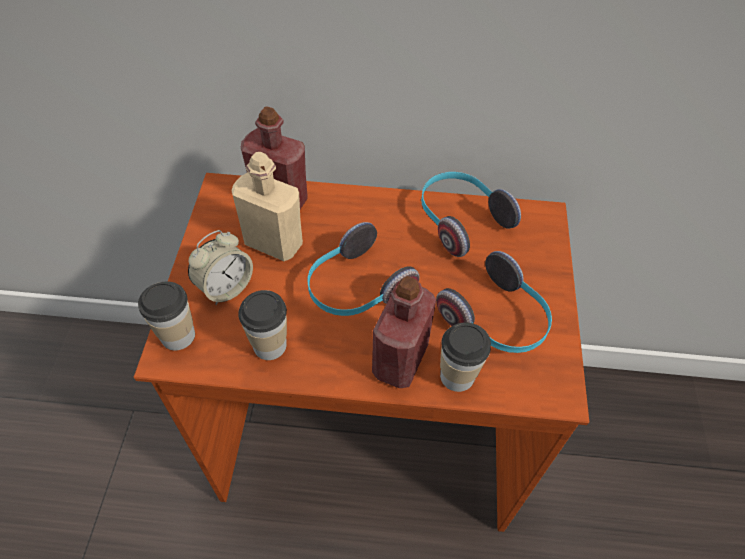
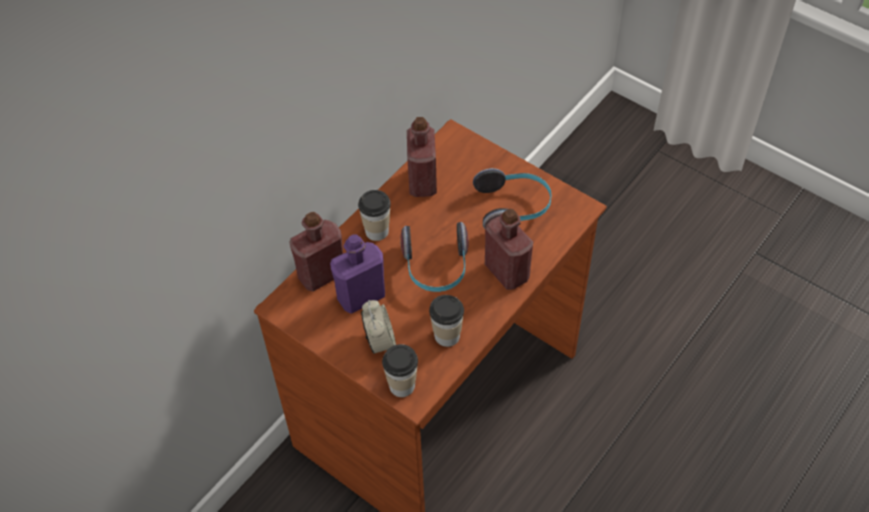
camera: 55 degrees left, 0 degrees up
beige bottle [232,152,303,261] -> purple bottle [330,235,385,314]
headphones [421,172,521,257] -> red bottle [407,117,437,197]
cup [440,322,491,392] -> cup moved to [358,190,391,241]

